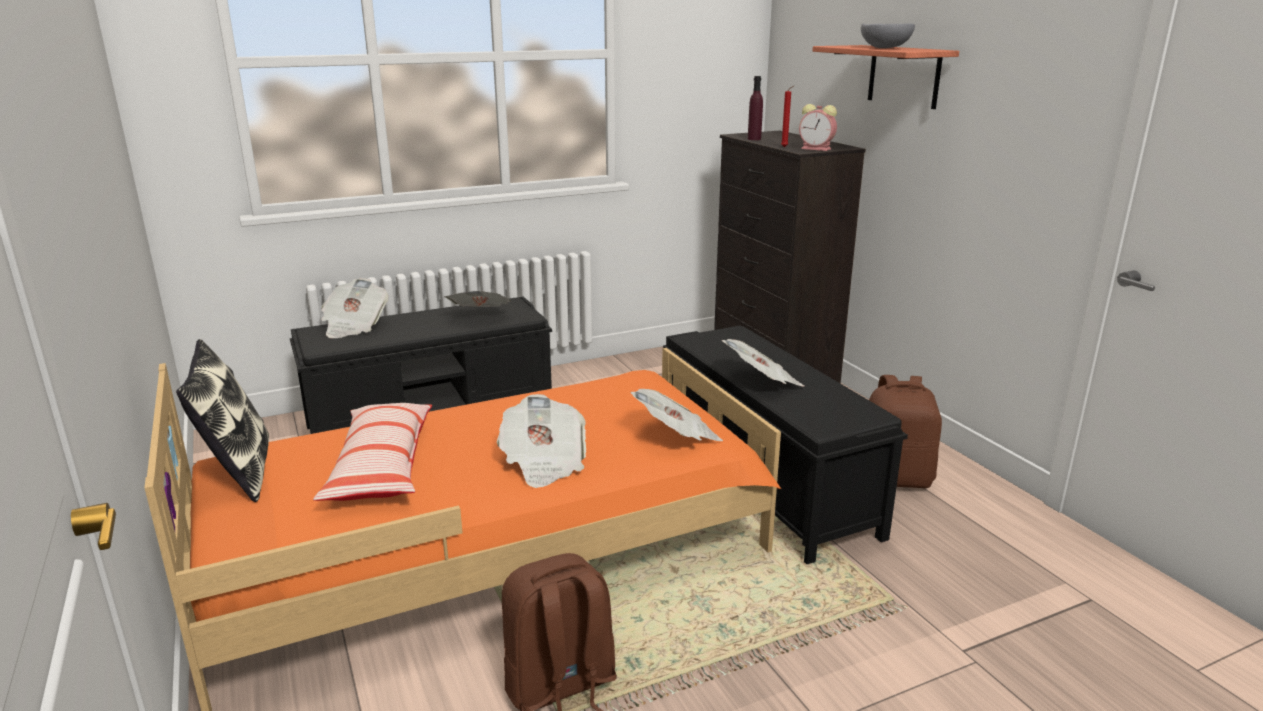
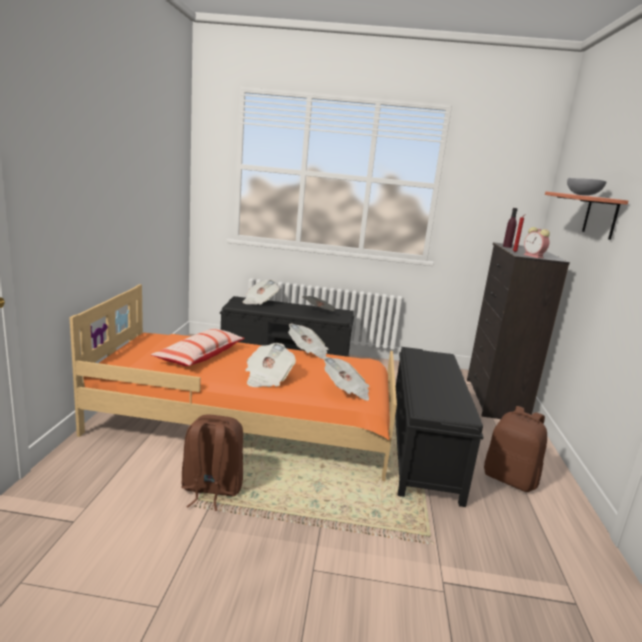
camera: 30 degrees right, 5 degrees down
pillow [176,339,269,502] -> none
newspaper [722,339,805,386] -> newspaper moved to [288,323,328,359]

